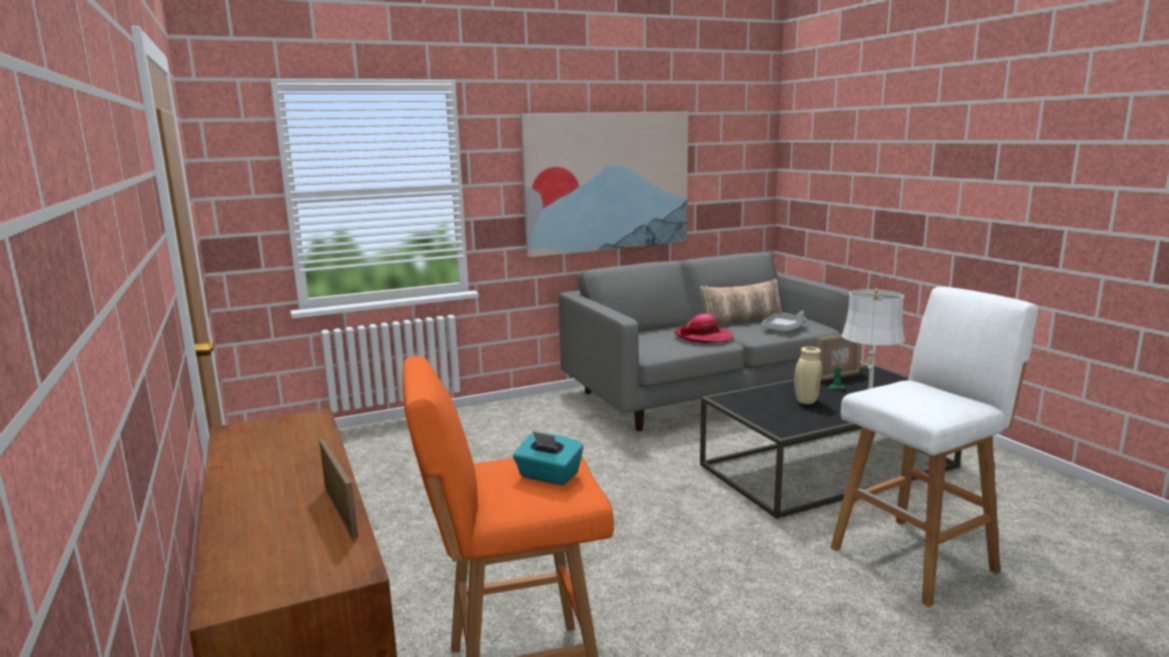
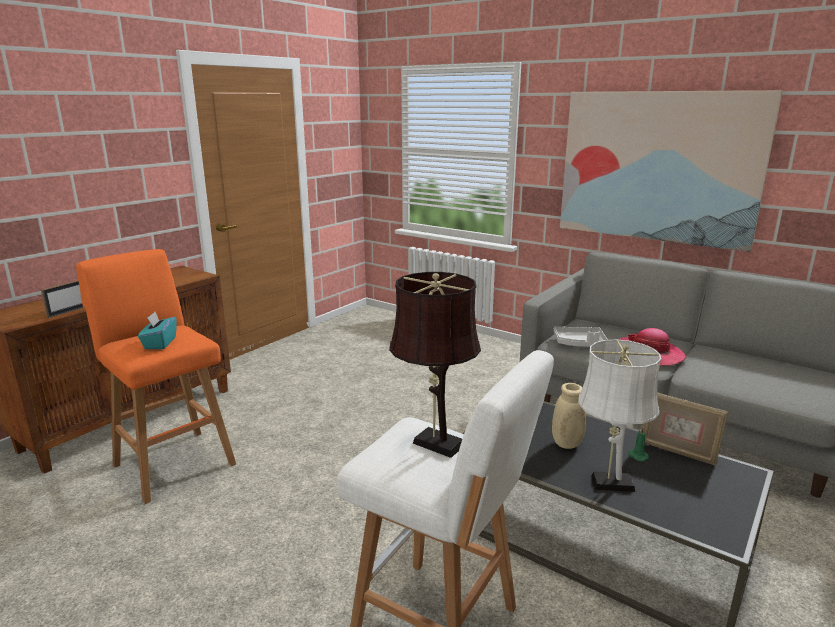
camera: 60 degrees right, 5 degrees up
pillow [699,279,783,325] -> none
grey tray [761,311,806,331] -> grey tray moved to [553,326,608,347]
none -> brown table lamp [389,272,481,458]

